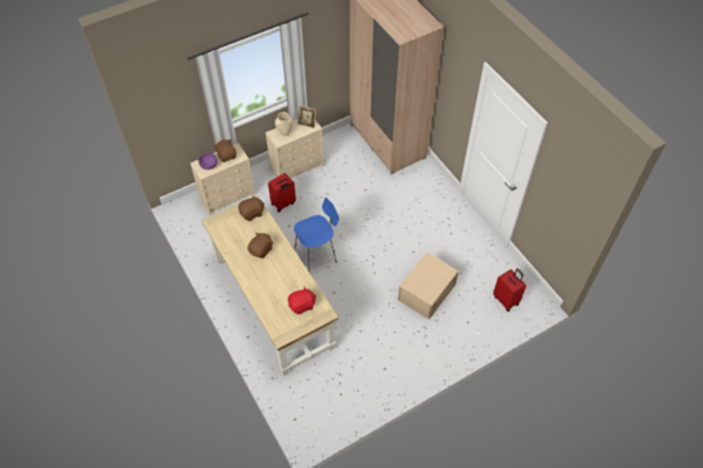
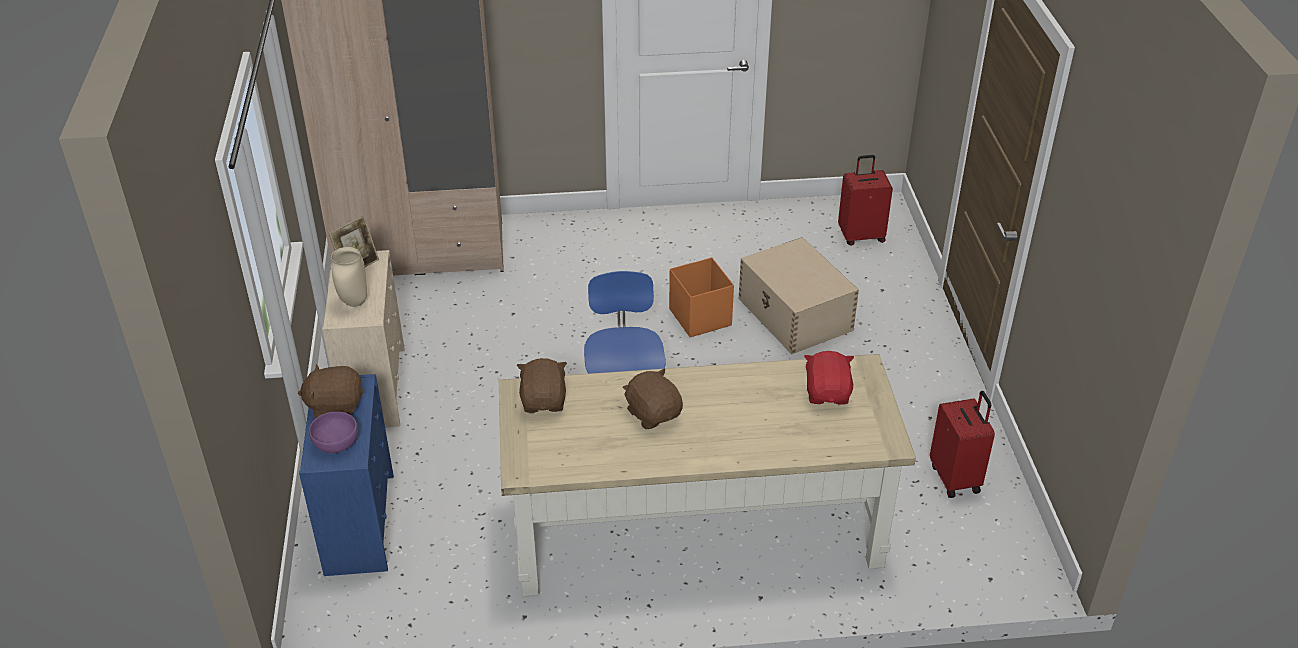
camera: 65 degrees left, 15 degrees down
beige dresser [190,143,255,216] -> blue dresser [299,374,394,576]
red suitcase [268,173,296,212] -> red suitcase moved to [930,391,995,498]
none -> orange storage box [669,257,734,337]

